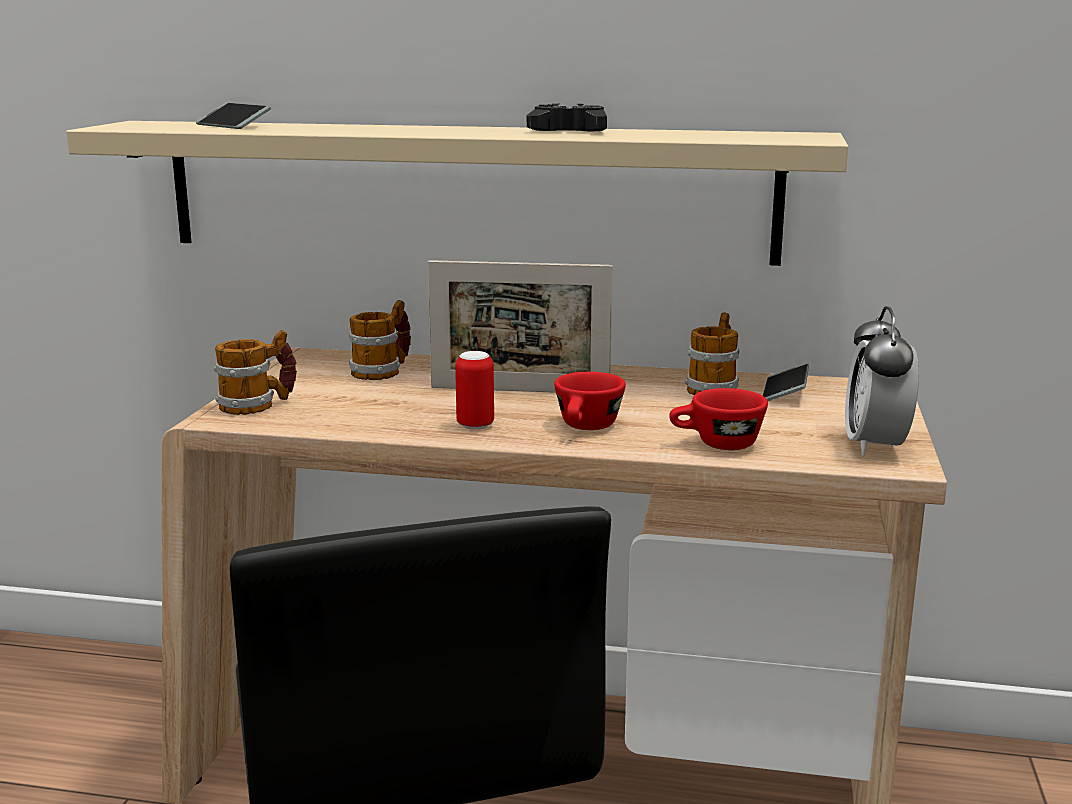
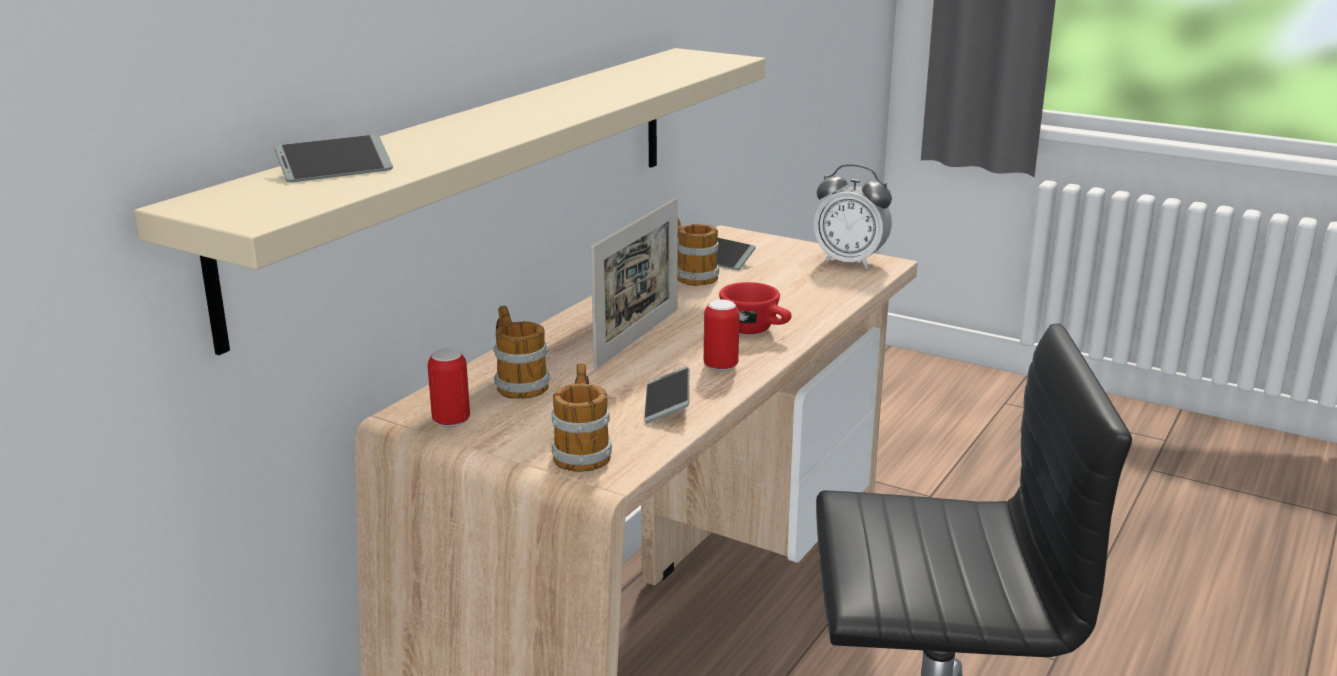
camera: 70 degrees left, 5 degrees up
black game controller [527,103,607,131] -> none
red cup [669,388,768,450] -> none
none -> can [428,348,470,427]
none -> phone [644,366,689,423]

